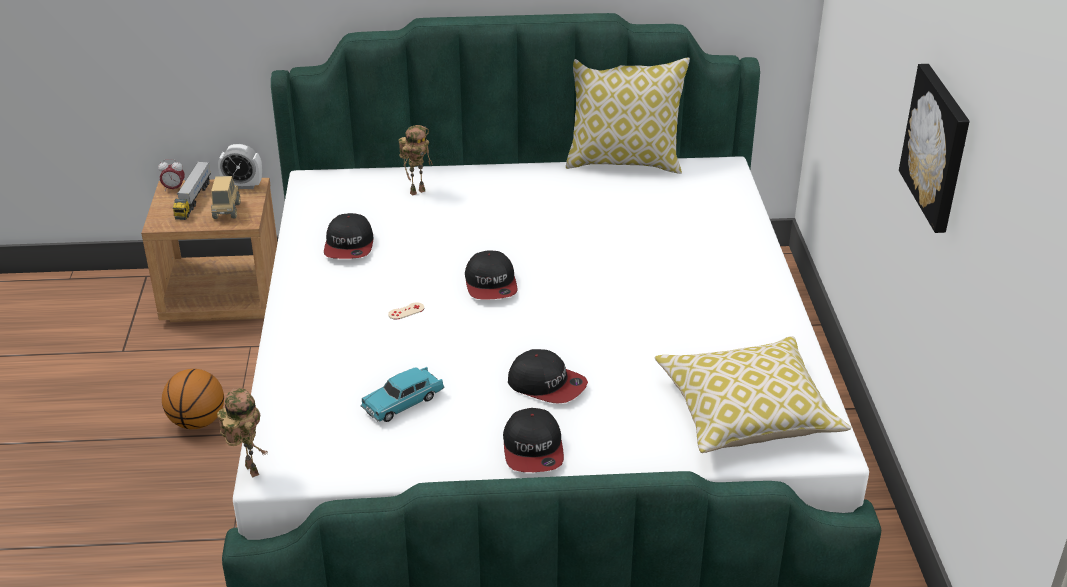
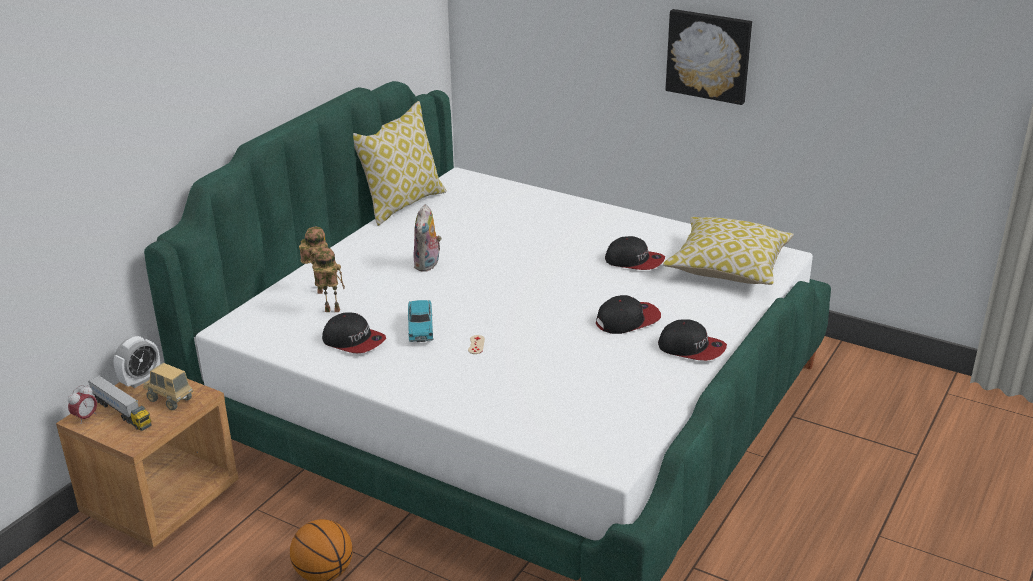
camera: 55 degrees left, 5 degrees down
toy robot [217,388,268,477] -> toy robot moved to [311,248,345,312]
turquoise toy car [361,367,445,422] -> turquoise toy car moved to [407,300,433,342]
cap [465,250,517,300] -> cap moved to [605,236,665,270]
none -> plush toy [414,204,442,272]

